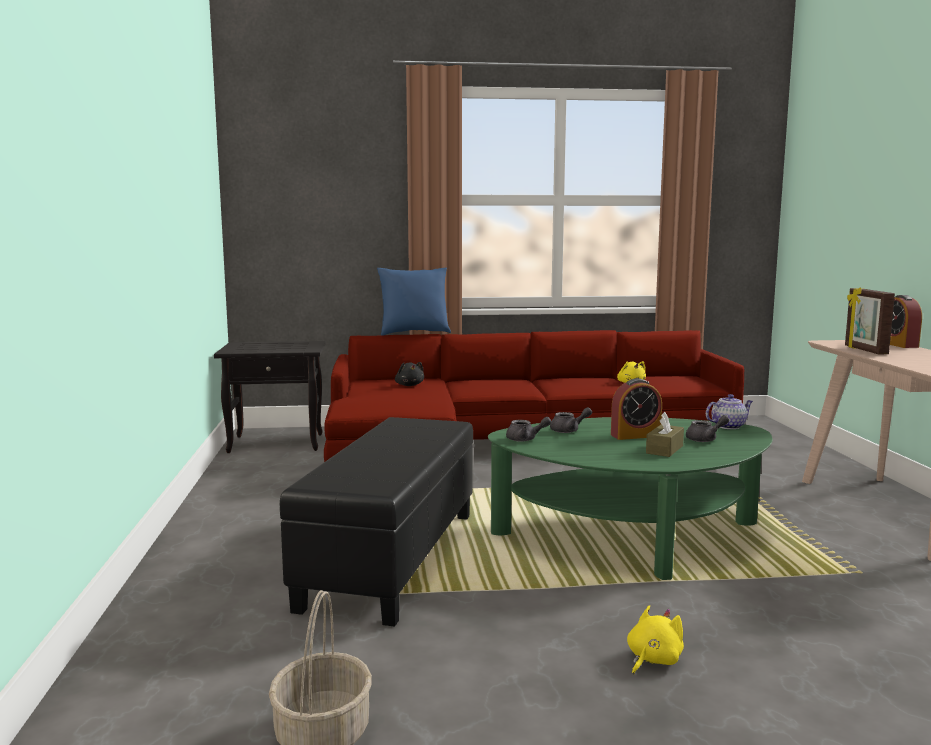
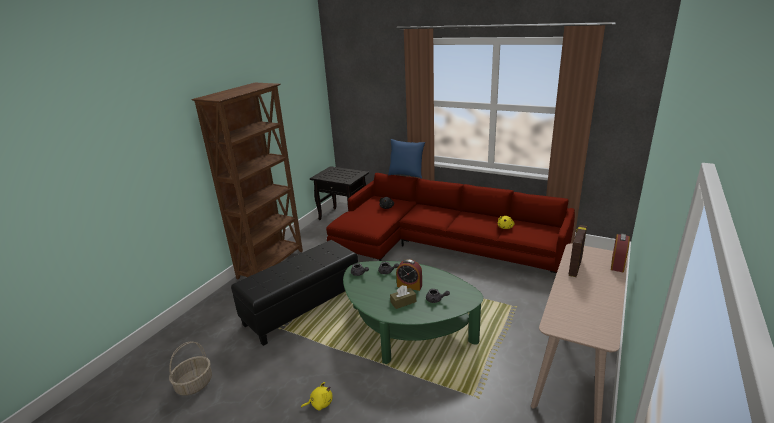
camera: 35 degrees right, 15 degrees up
teapot [706,394,753,429] -> none
none -> brown bookcase [191,83,303,279]

